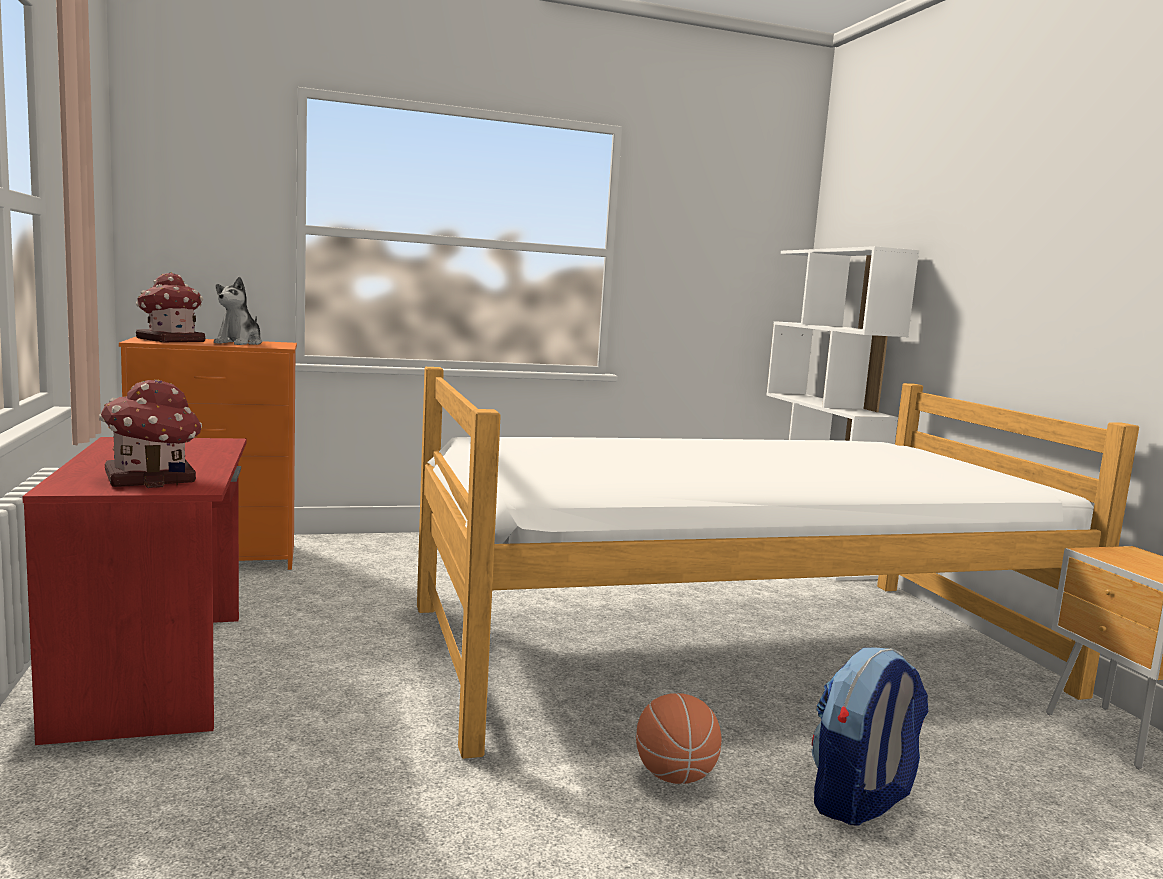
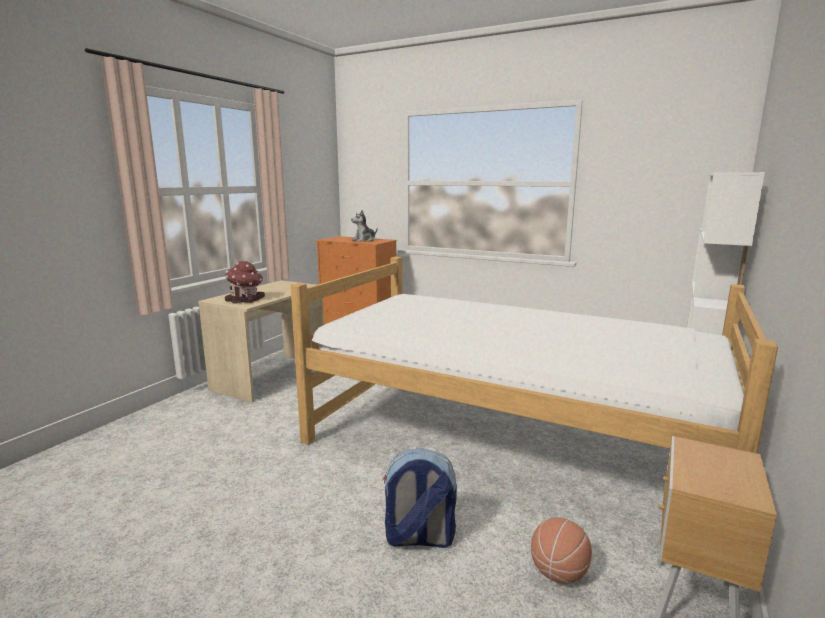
camera: 45 degrees right, 5 degrees up
red desk [22,437,247,745] -> beige desk [198,280,324,403]
toy house [136,272,205,342] -> none
basketball [636,693,722,784] -> basketball moved to [531,518,592,584]

